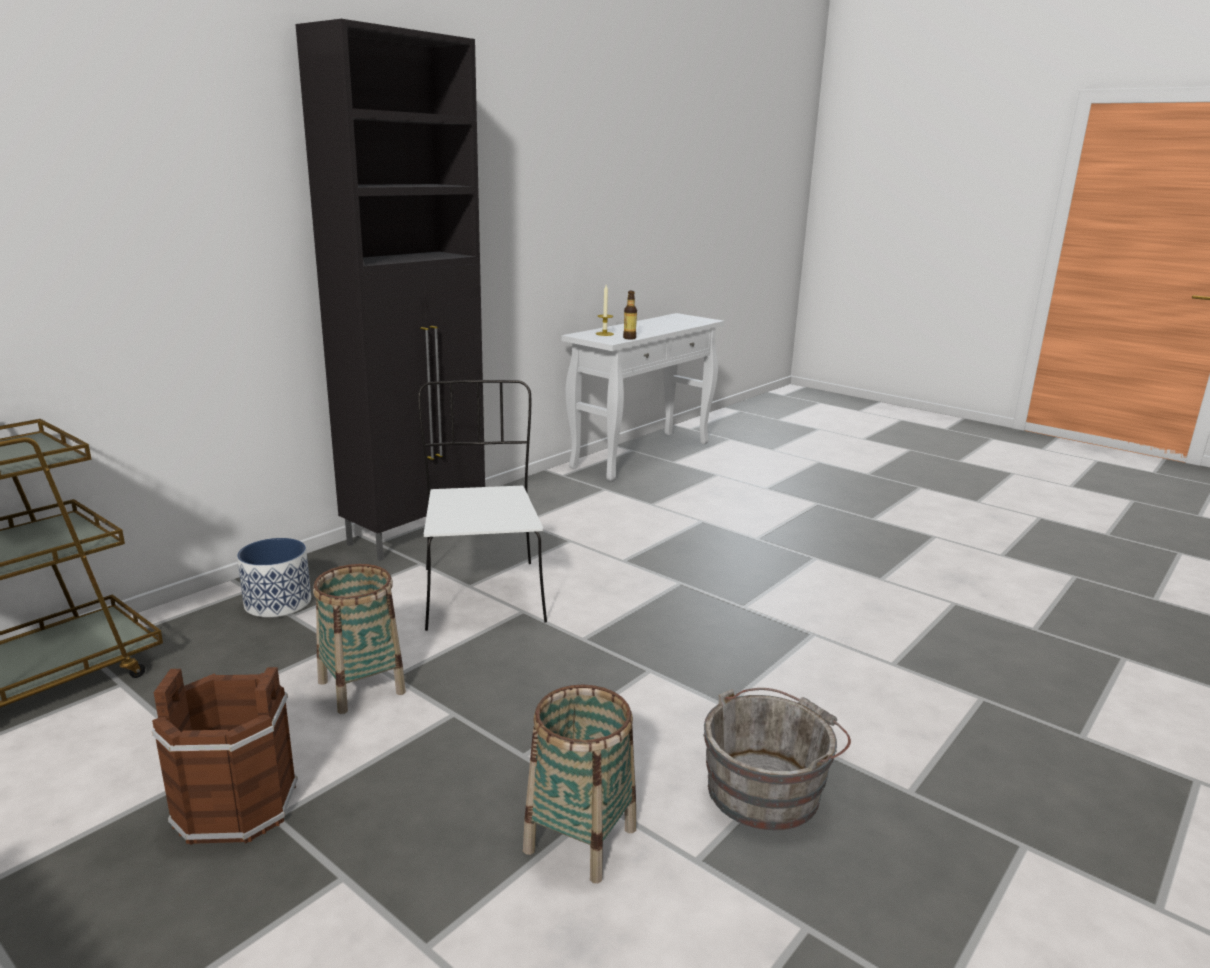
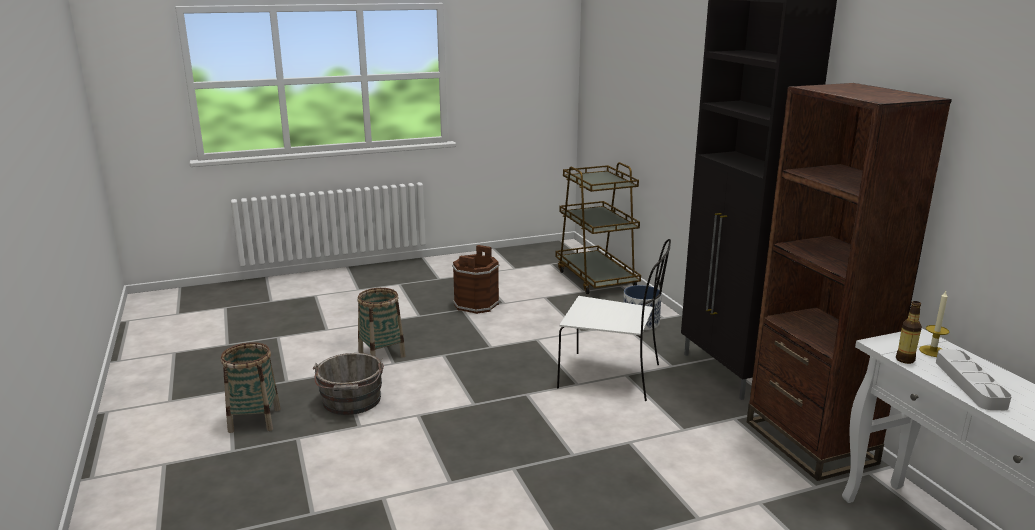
camera: 120 degrees right, 0 degrees up
basket [313,564,406,714] -> basket moved to [220,342,281,433]
none -> brown bookcase [747,83,952,481]
none -> grey tray [936,349,1012,410]

